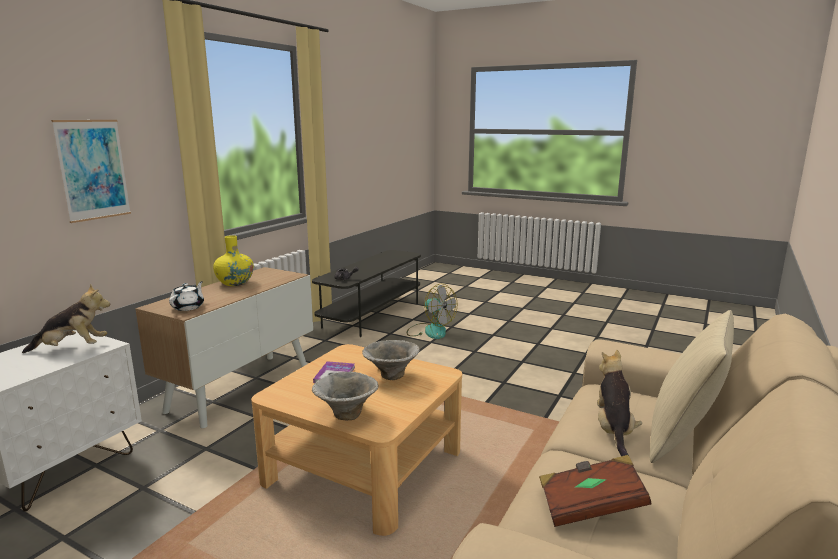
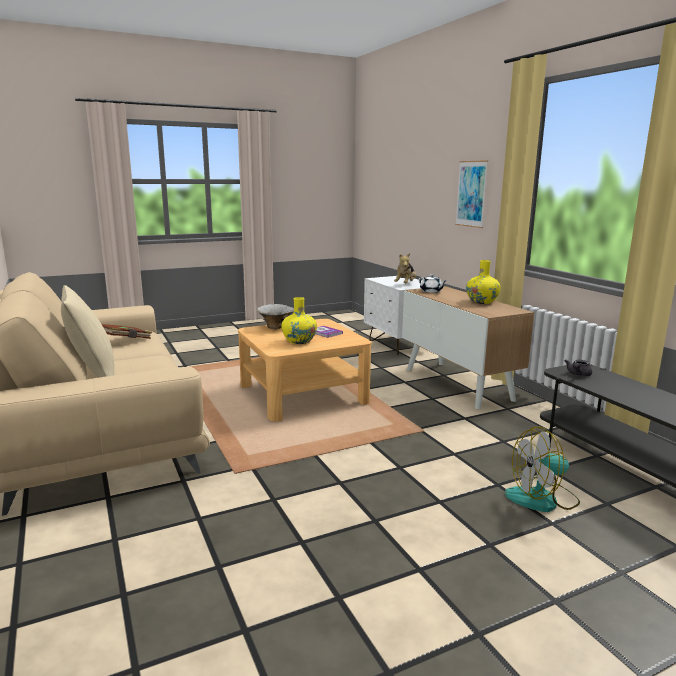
camera: 125 degrees right, 0 degrees up
bowl [362,340,420,380] -> yellow vase [281,297,317,344]
plush toy [597,350,642,456] -> none

